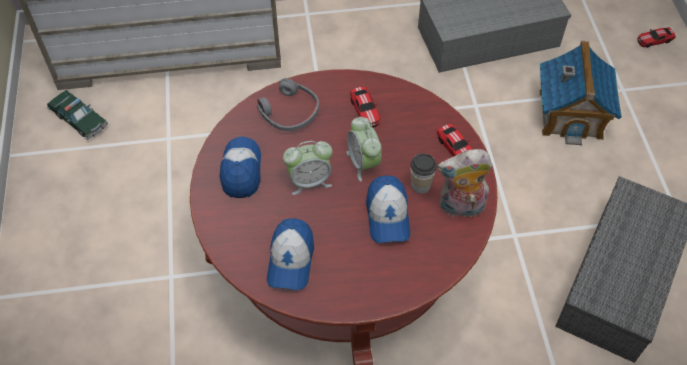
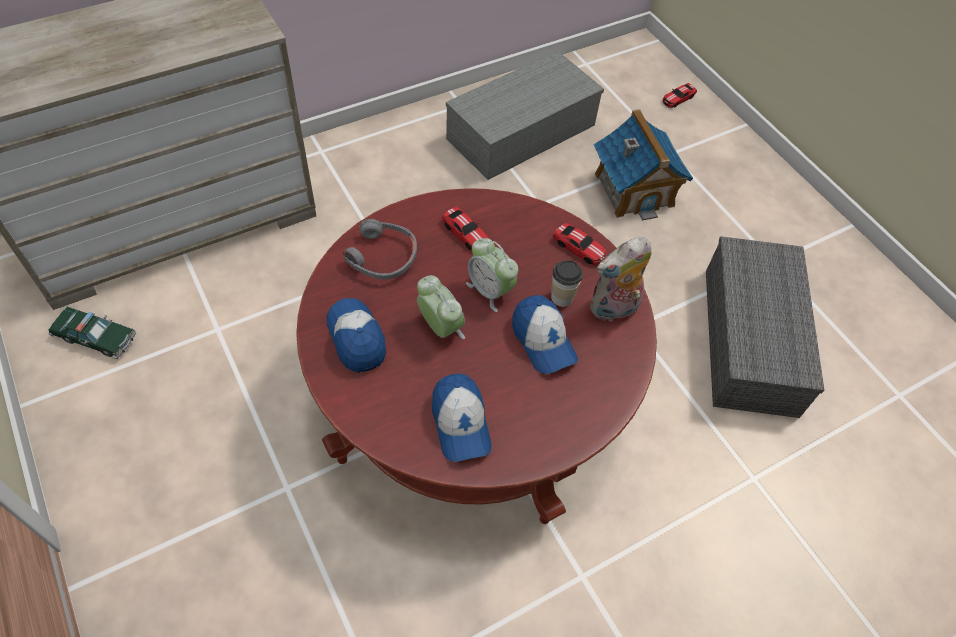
camera: 25 degrees left, 0 degrees up
alarm clock [283,141,333,195] -> alarm clock turned 90 degrees counterclockwise [417,275,465,339]

